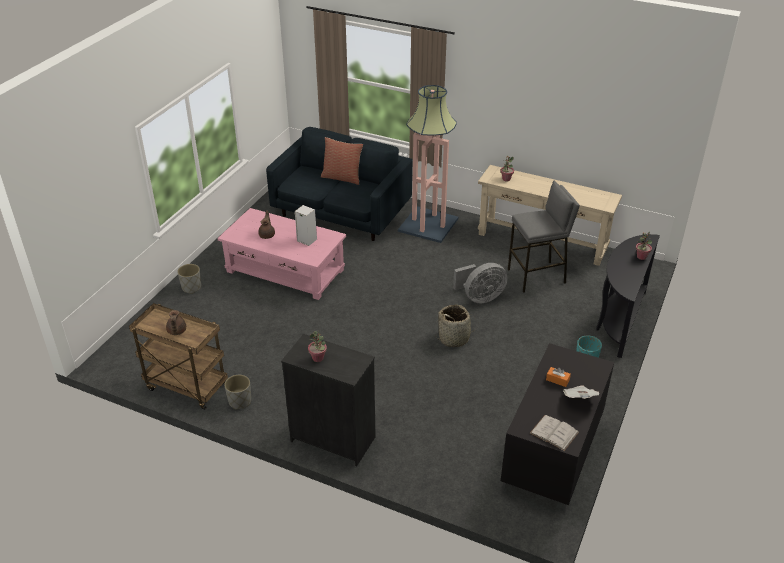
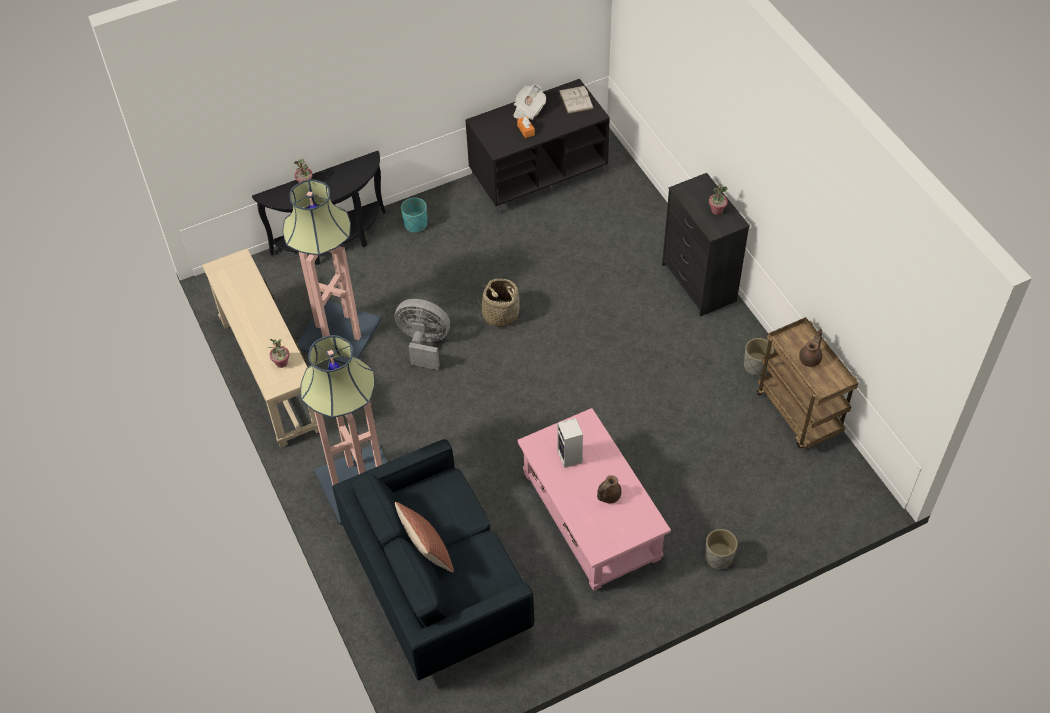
camera: 140 degrees left, 15 degrees up
grey stool [508,181,580,293] -> floor lamp [283,179,381,364]

